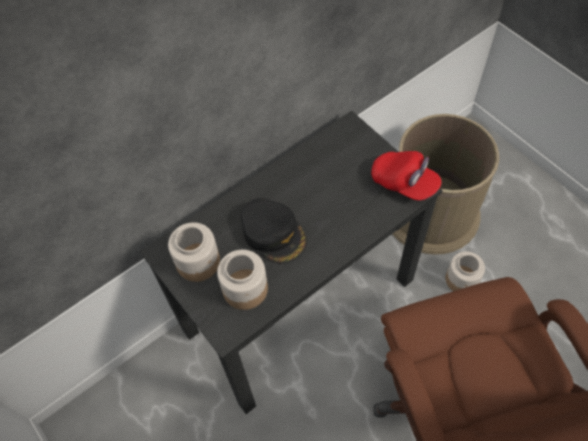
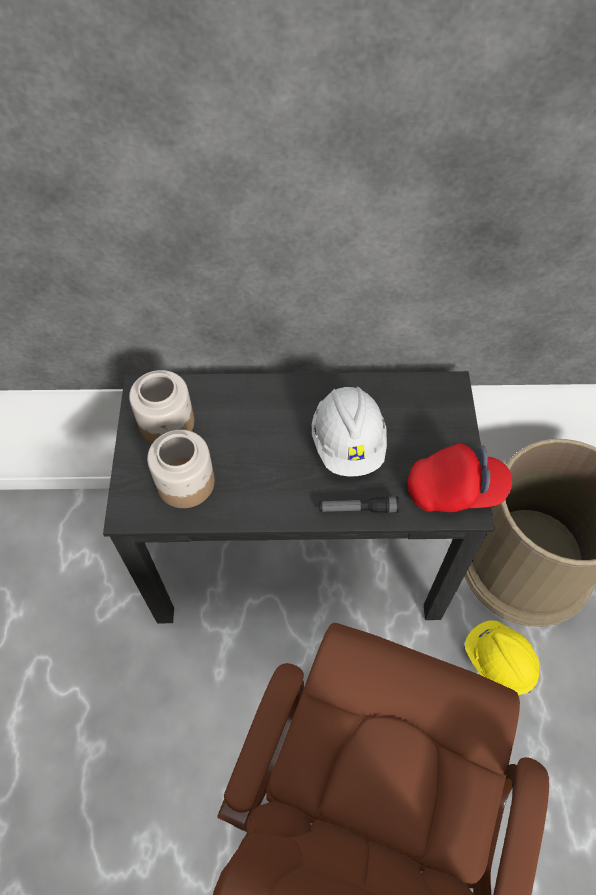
camera: 35 degrees right, 0 degrees up
black cap [241,198,307,264] -> none
red cap [371,151,442,201] -> red cap turned 75 degrees counterclockwise [407,444,512,512]
jar [446,251,485,291] -> yellow hard hat [465,620,539,695]
none -> white hard hat [312,387,387,477]
none -> flashlight [319,496,399,513]

